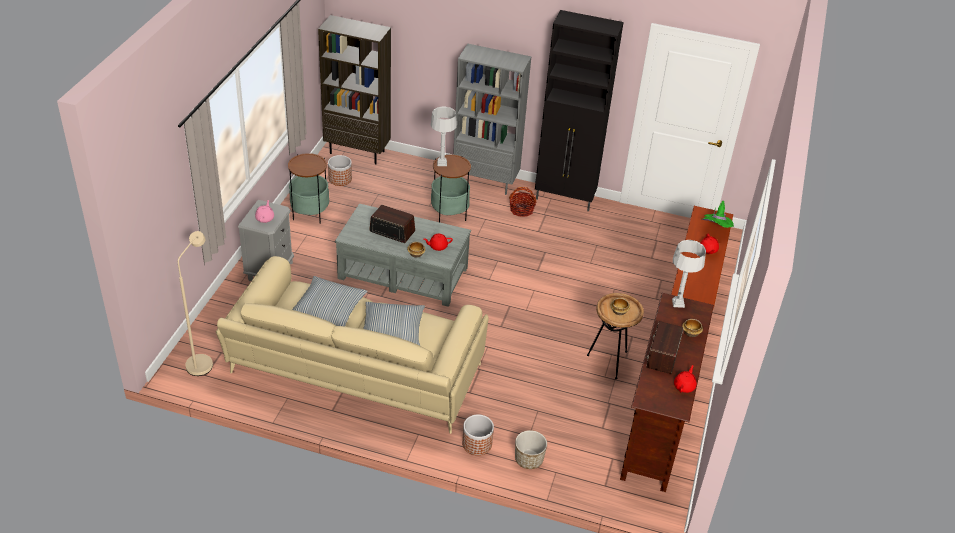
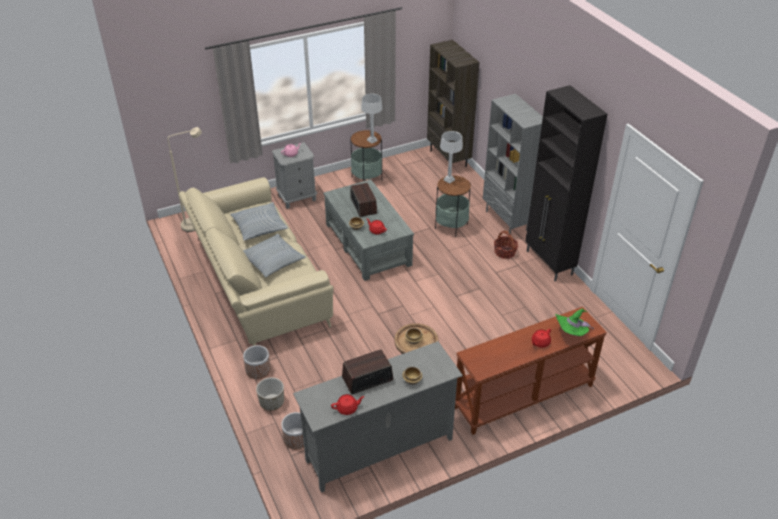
camera: 50 degrees right, 0 degrees up
planter [328,155,352,186] -> planter moved to [281,412,304,449]
brown tv stand [620,293,714,492] -> grey tv stand [293,341,463,493]
grey table lamp [672,240,706,308] -> grey table lamp moved to [361,93,383,143]

